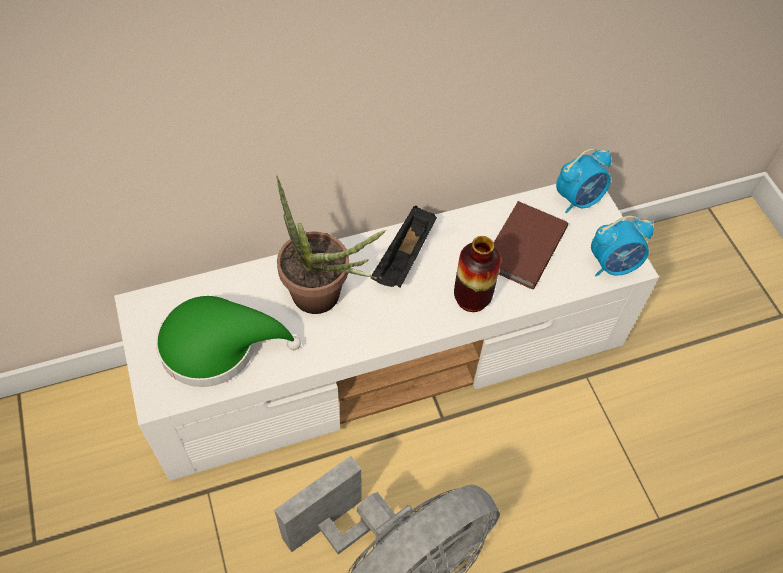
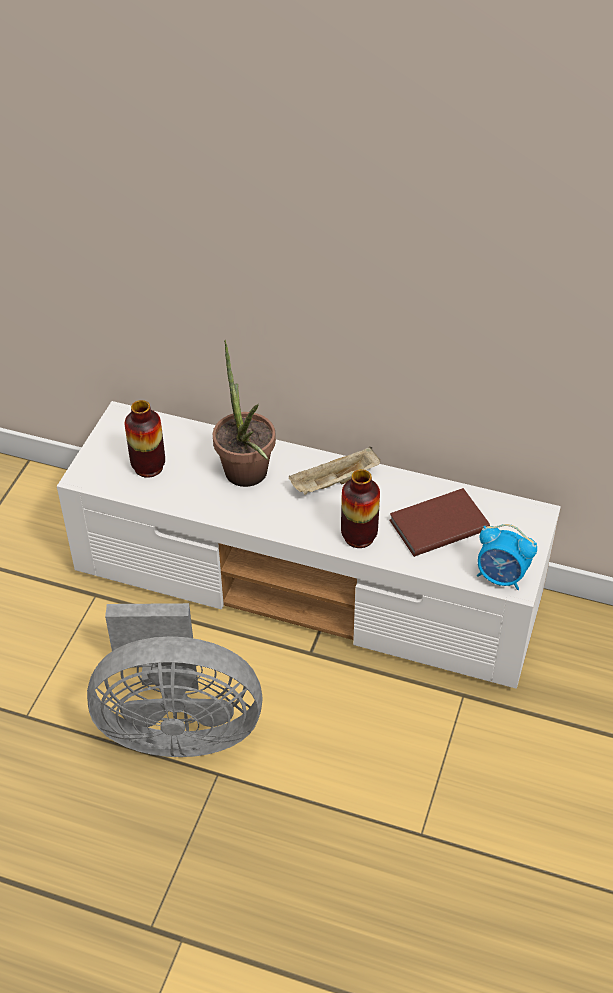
camera: 40 degrees right, 10 degrees down
green hat [156,296,301,387] -> vase [125,400,165,478]
black tray [371,206,437,288] -> beige tray [289,446,380,495]
alarm clock [556,149,611,213] -> none

